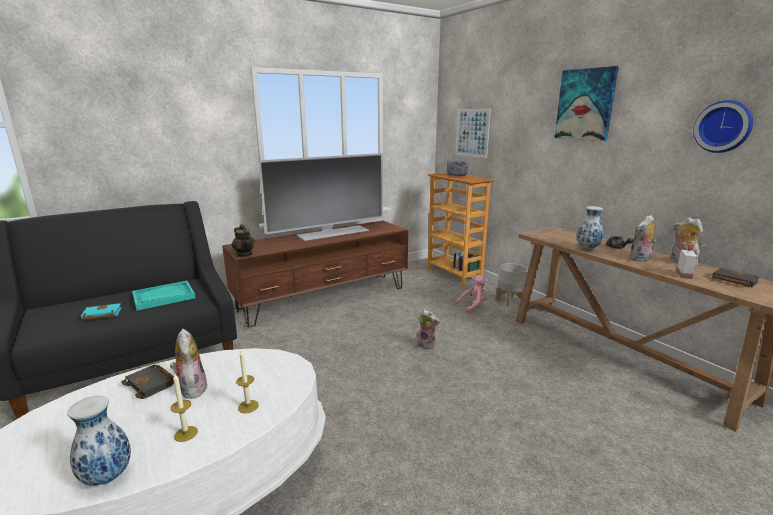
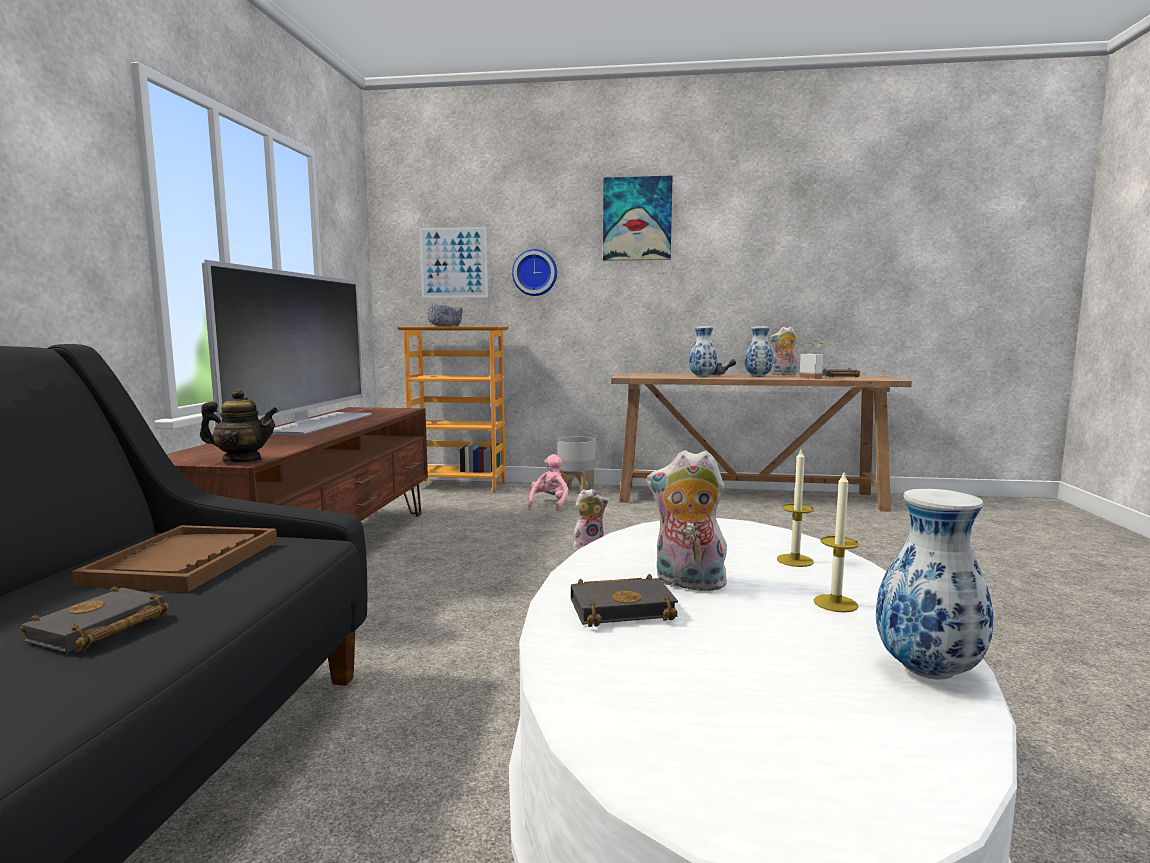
camera: 50 degrees left, 10 degrees down
turquoise book [81,302,121,321] -> black book [20,586,169,653]
turquoise tray [132,281,195,311] -> brown tray [72,525,277,592]
plush toy [629,215,656,262] -> vase [745,327,774,377]
wall clock [693,100,753,153] -> wall clock moved to [512,249,557,296]

